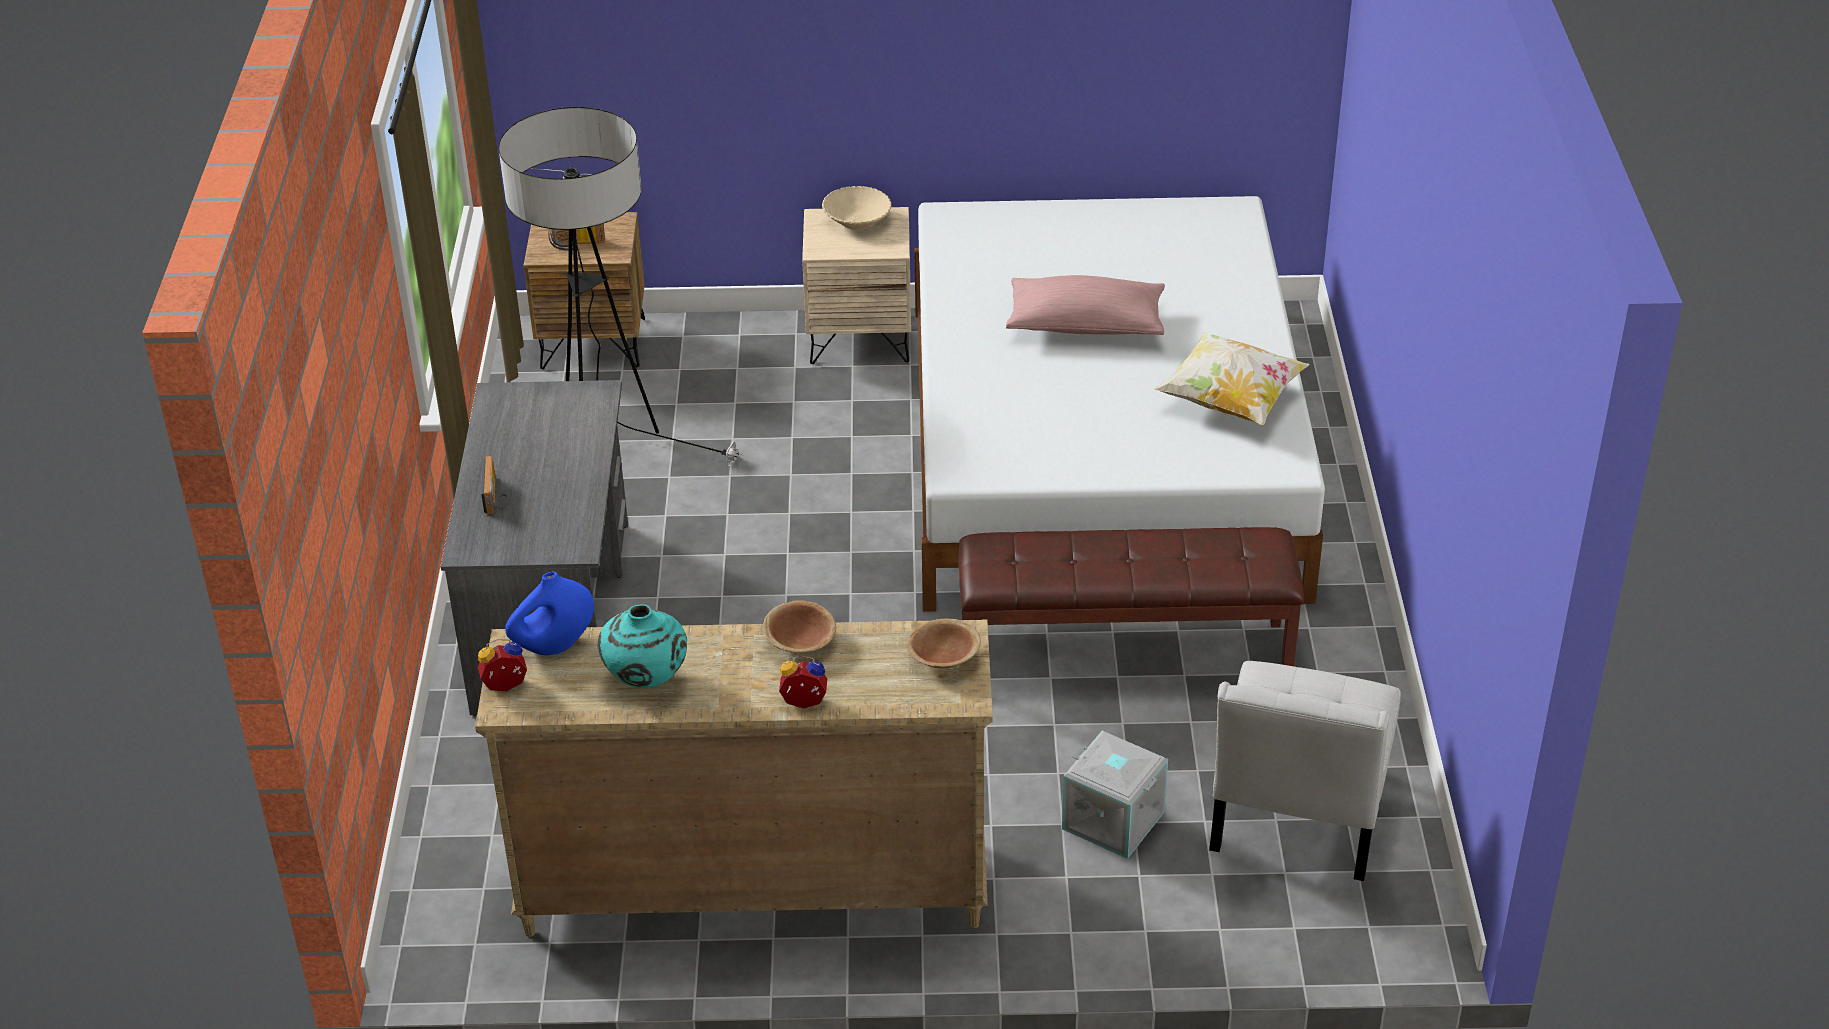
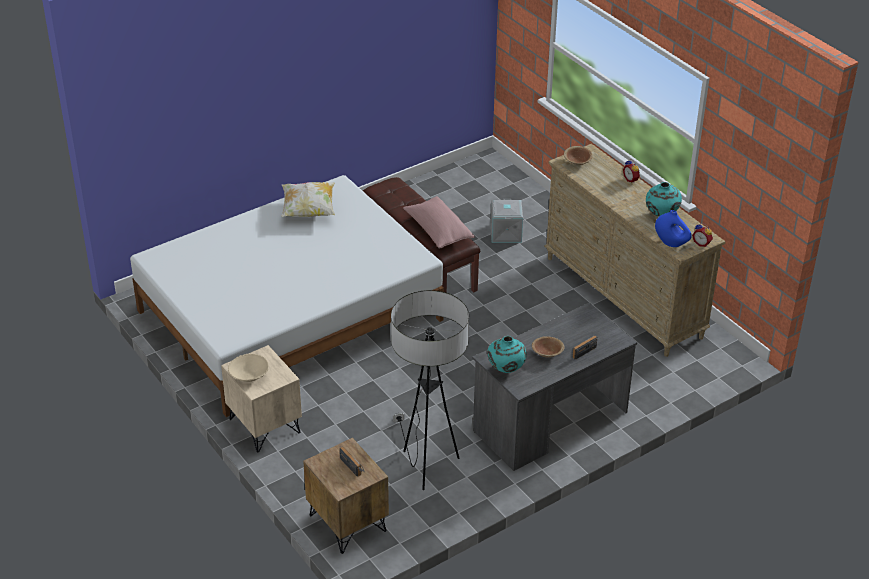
camera: 125 degrees left, 0 degrees up
brown bowl [763,600,836,653] -> brown bowl moved to [532,336,565,357]
pink pillow [1006,275,1165,335] -> pink pillow moved to [403,196,475,249]
white chair [1209,661,1401,881] -> none
none -> turquoise vase [487,336,527,373]

